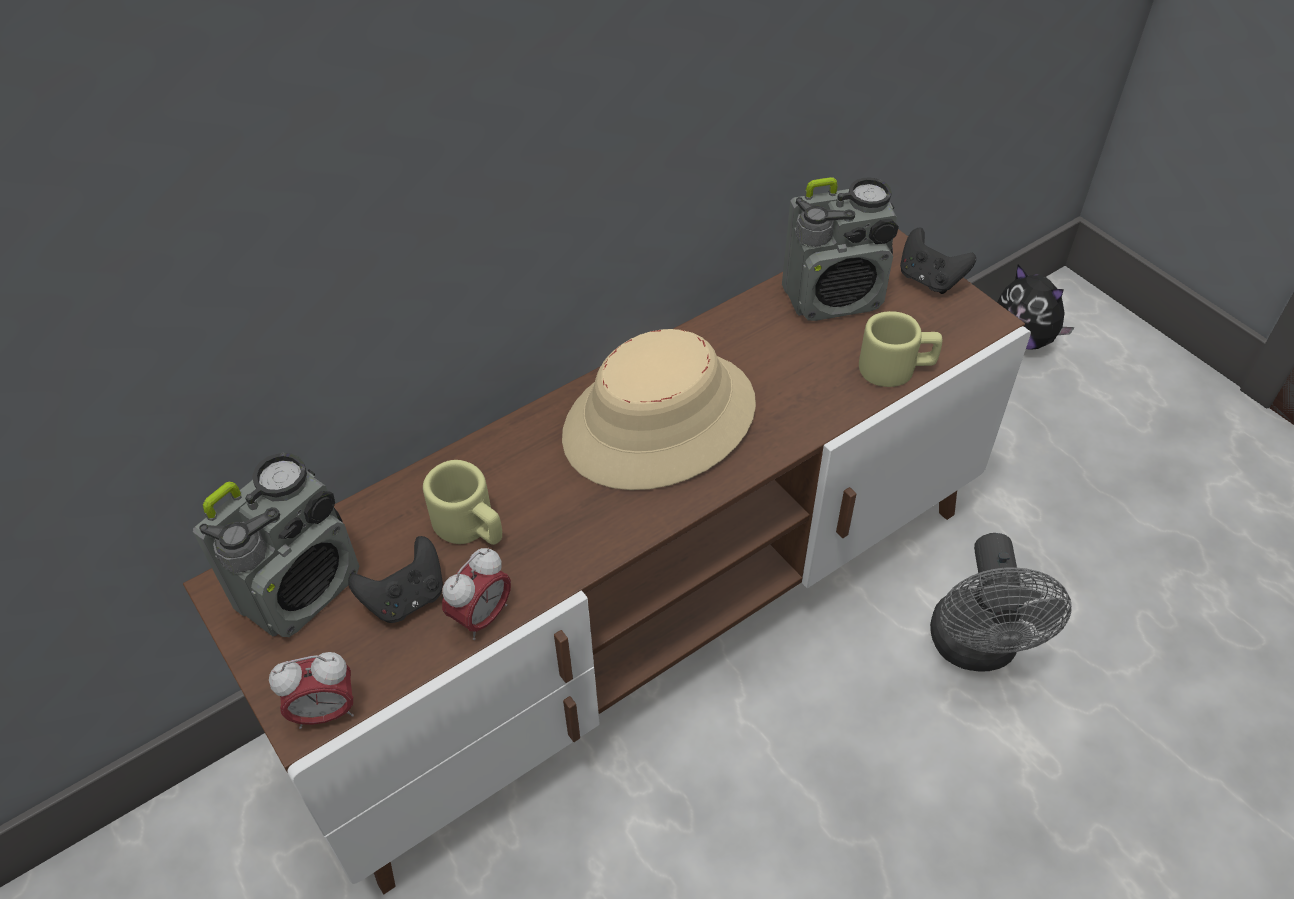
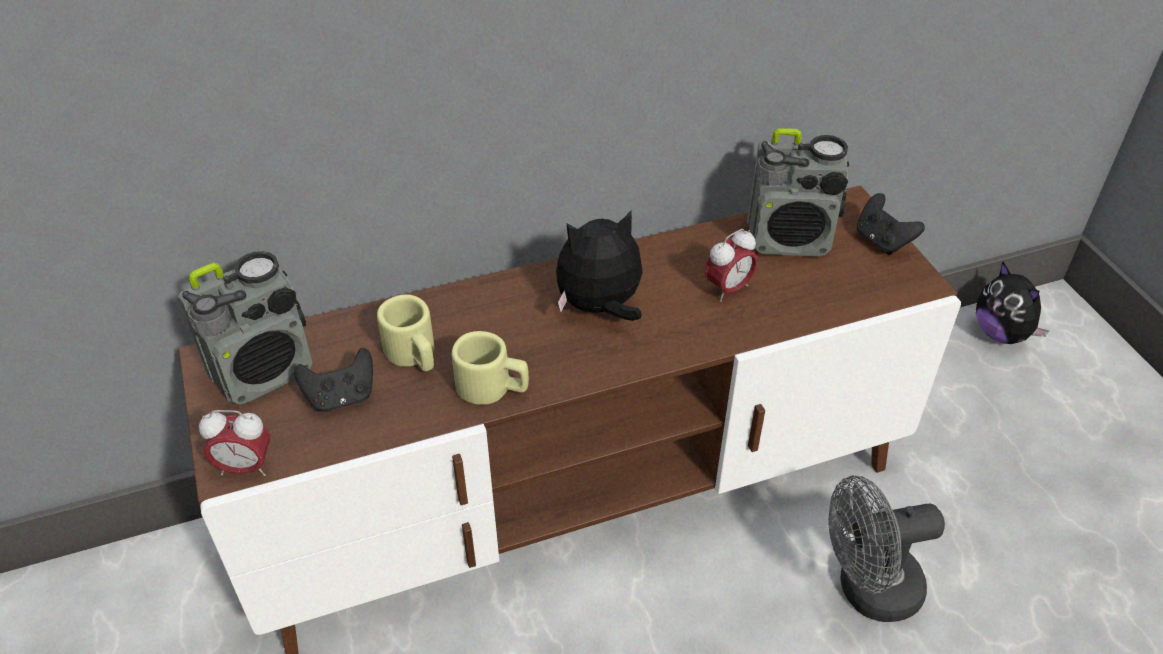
camera: 15 degrees right, 5 degrees down
alarm clock [442,548,511,640] -> alarm clock moved to [705,229,757,302]
beige hat [562,329,756,490] -> plush toy [556,210,643,321]
beige mug [859,311,942,387] -> beige mug moved to [452,331,529,405]
grey fan [930,533,1071,672] -> grey fan turned 60 degrees clockwise [828,476,945,622]

